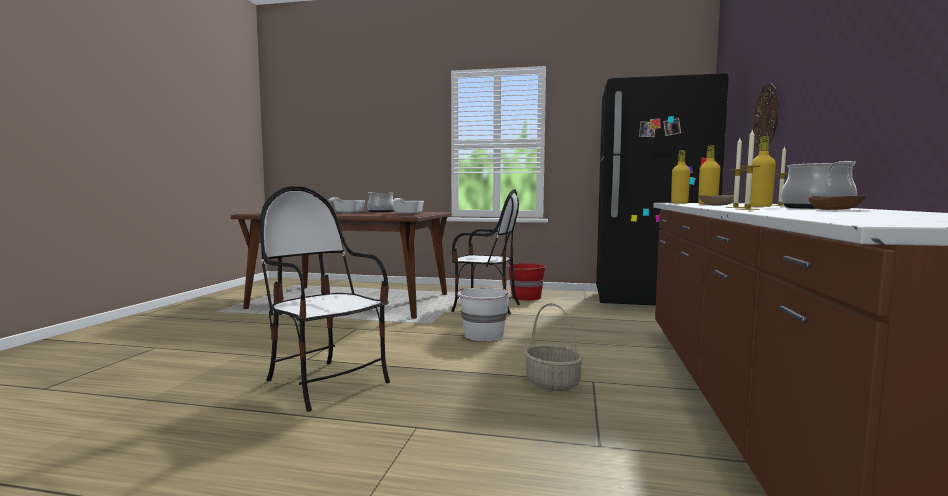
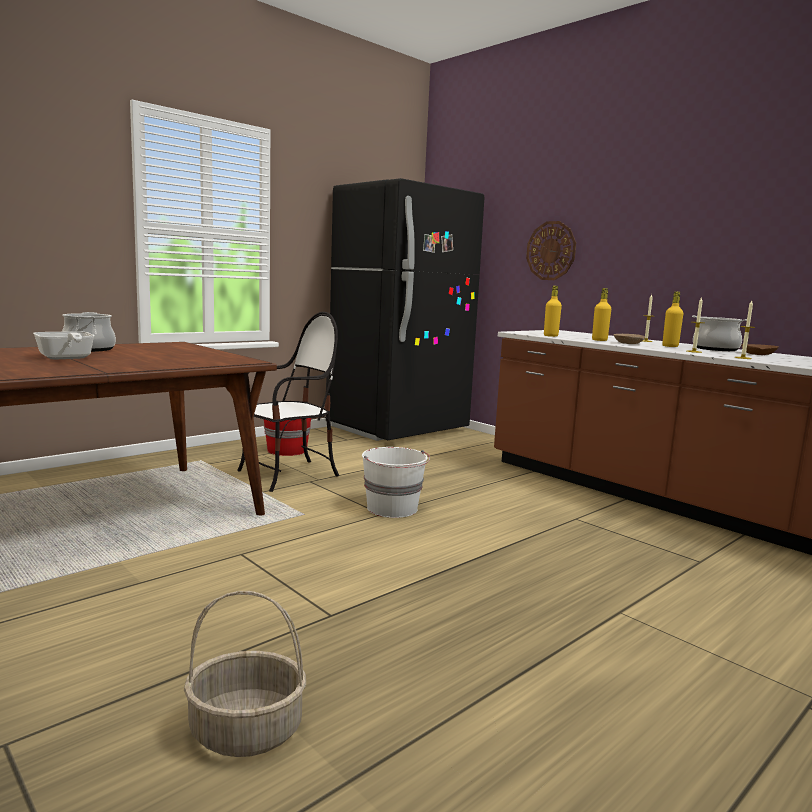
camera: 55 degrees left, 5 degrees up
chair [260,186,390,412] -> none
frying pan [392,198,424,214] -> none
basket [524,303,584,391] -> basket moved to [184,591,306,757]

